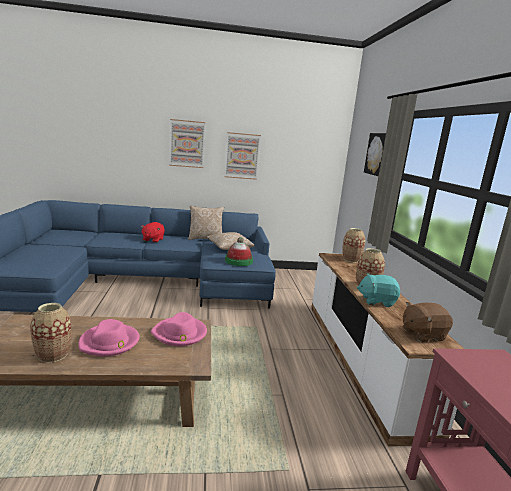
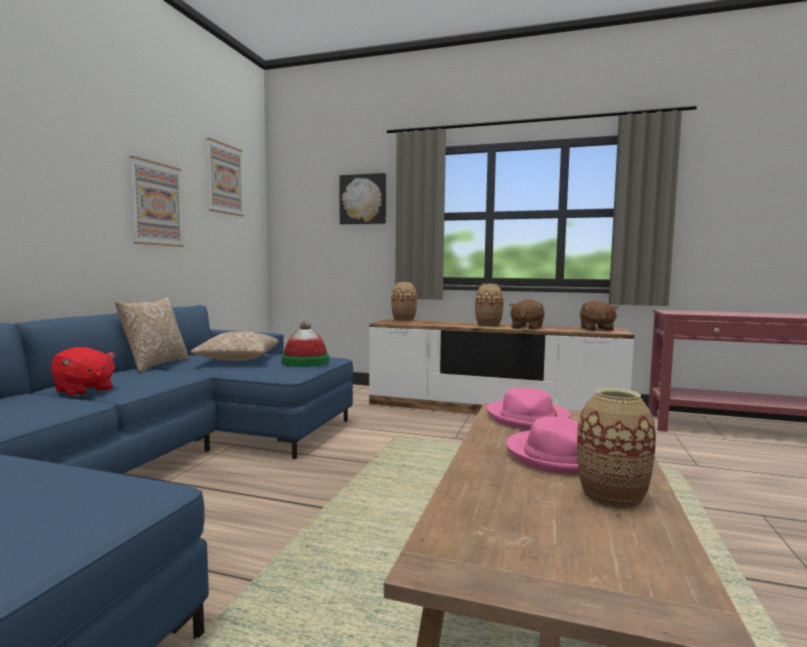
camera: 65 degrees left, 10 degrees down
picture [169,119,206,168] -> picture moved to [207,138,244,216]
turquoise plush toy [357,273,400,307] -> brown plush toy [509,299,545,330]

